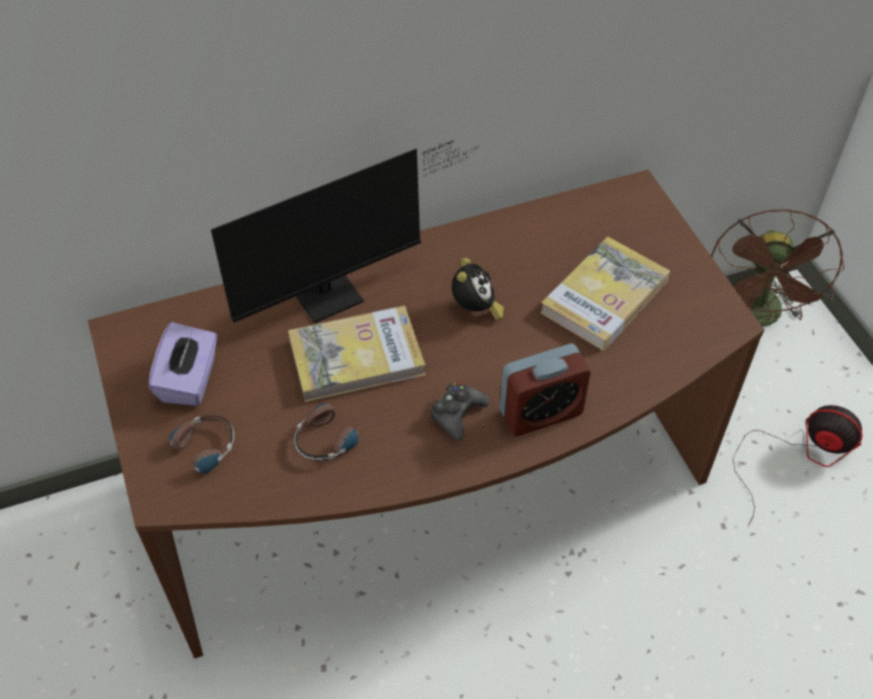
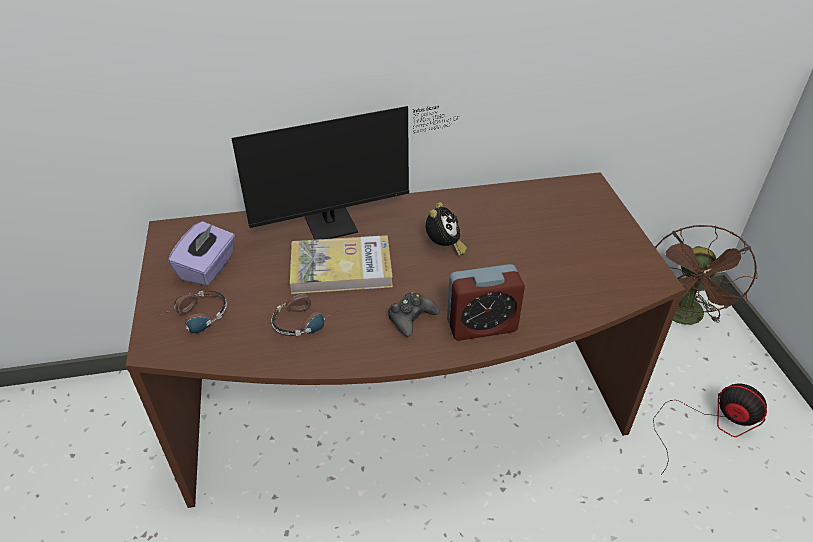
camera: 10 degrees right, 10 degrees down
book [540,236,670,351] -> none

